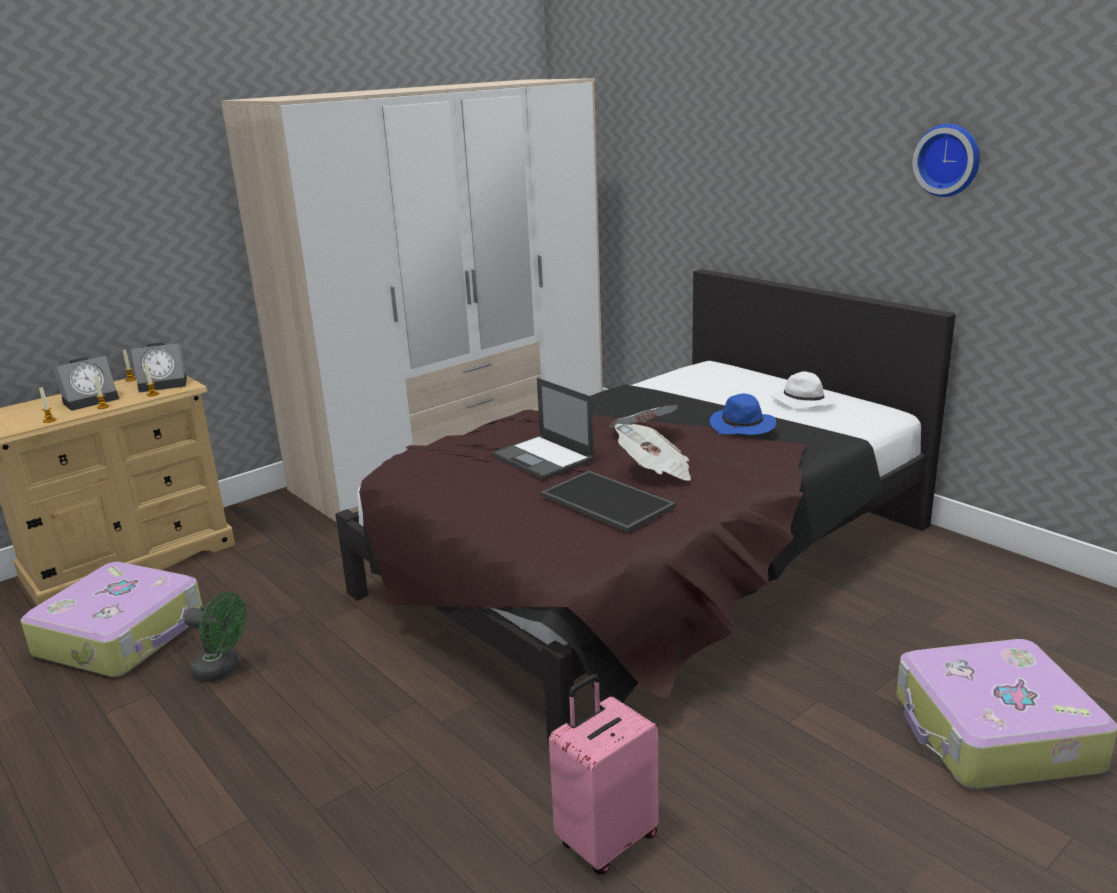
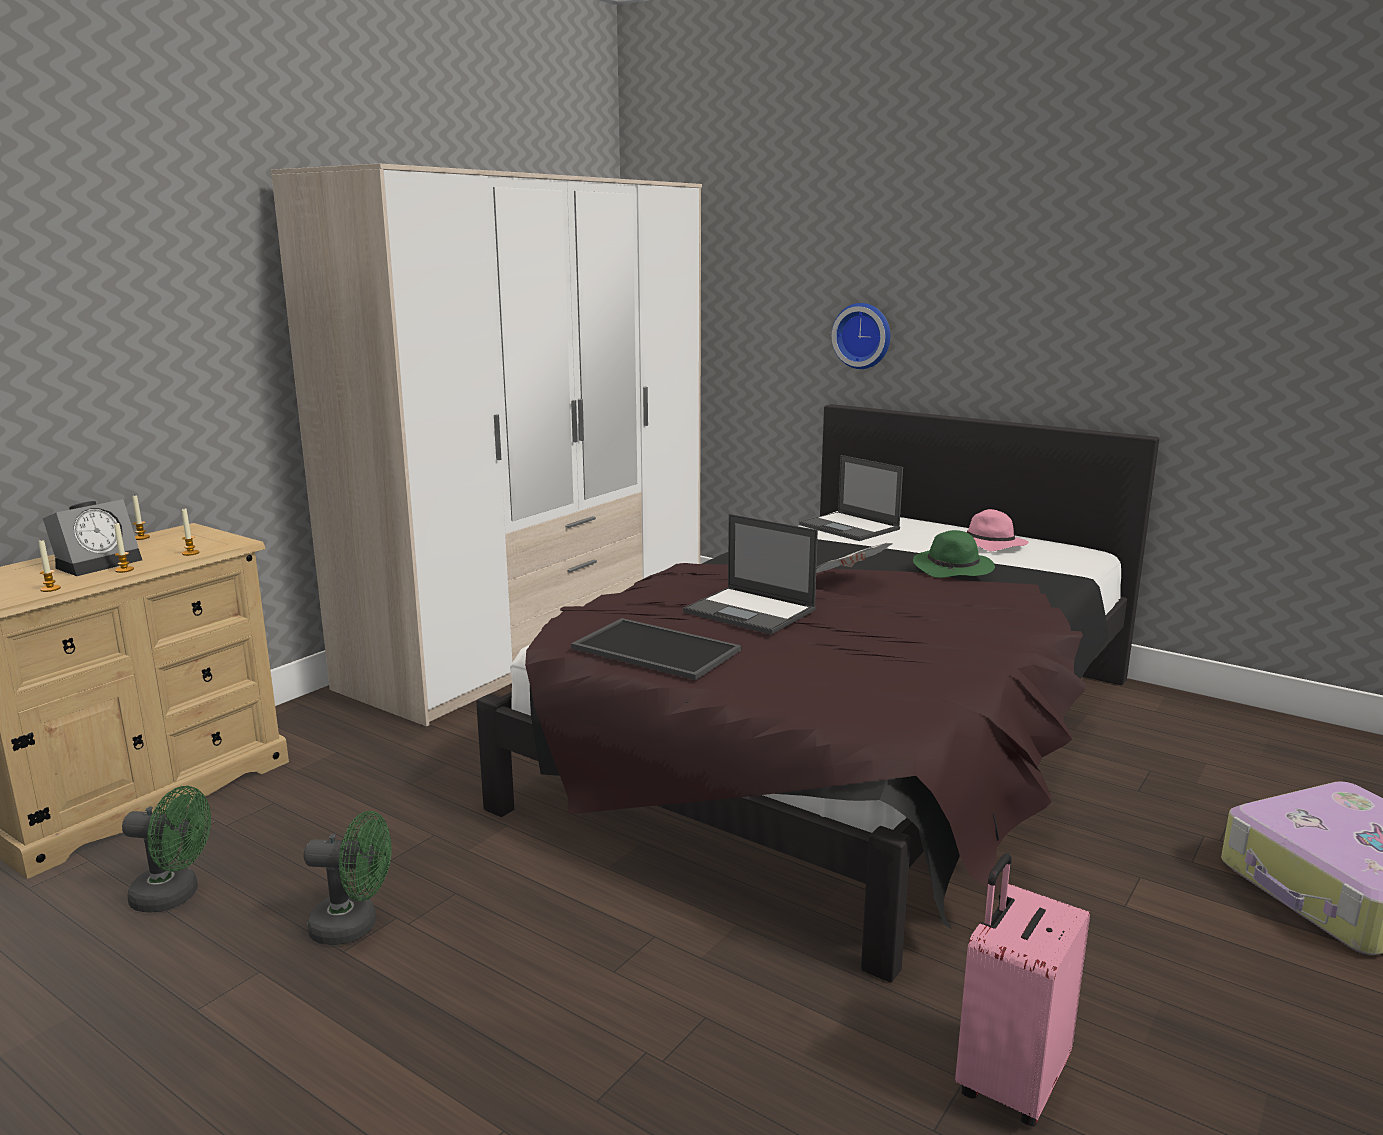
camera: 15 degrees left, 5 degrees down
suitcase [20,562,202,677] -> green fan [122,786,211,913]
alarm clock [131,343,187,393] -> none
tray [541,471,676,532] -> tray moved to [571,618,741,680]
newspaper [615,424,691,481] -> none
blue hat [710,393,776,435] -> green hat [913,530,995,578]
white hat [772,371,836,409] -> pink hat [967,509,1029,551]
wall clock [913,124,980,197] -> wall clock moved to [832,303,891,369]
none -> laptop [799,455,903,541]

